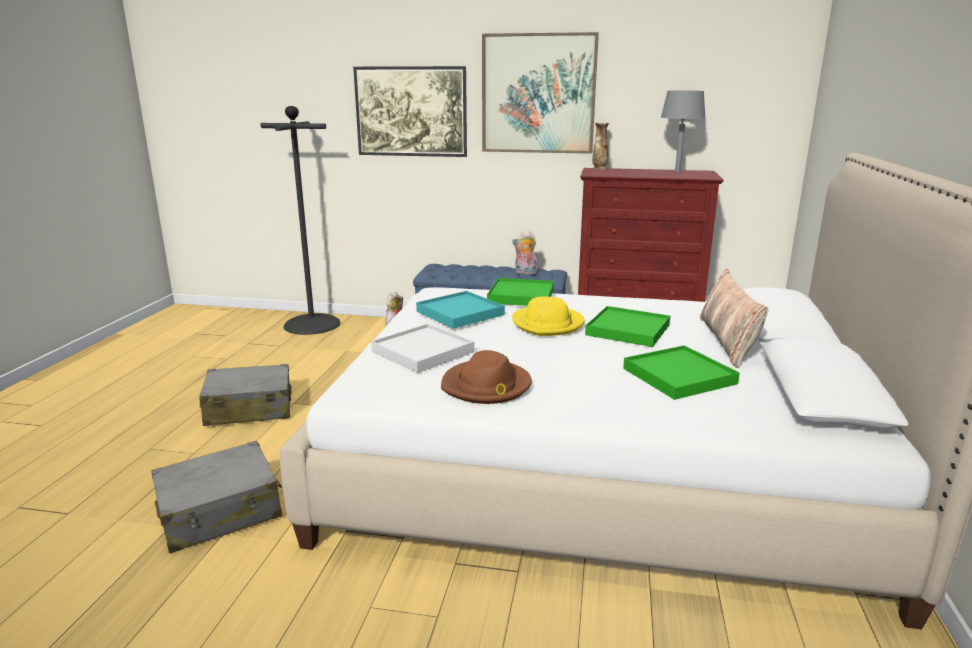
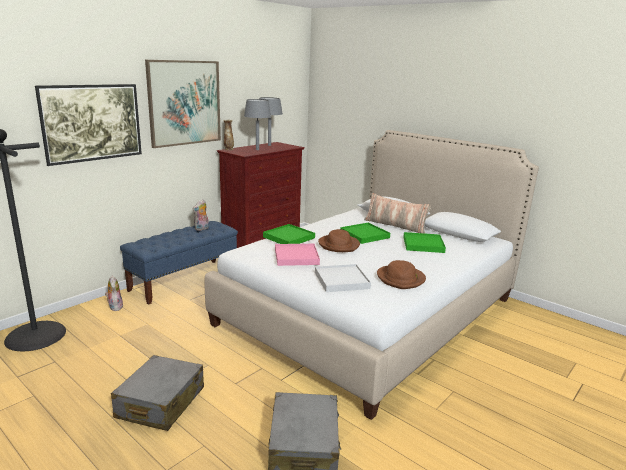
camera: 60 degrees left, 0 degrees up
turquoise tray [416,291,505,329] -> pink tray [275,244,320,266]
yellow hat [512,296,585,336] -> brown hat [318,229,360,252]
none -> grey table lamp [244,99,271,150]

